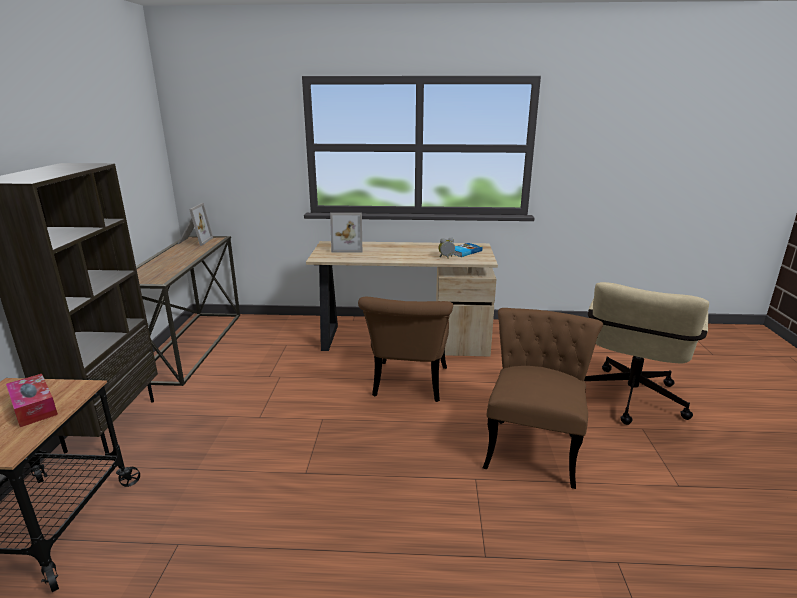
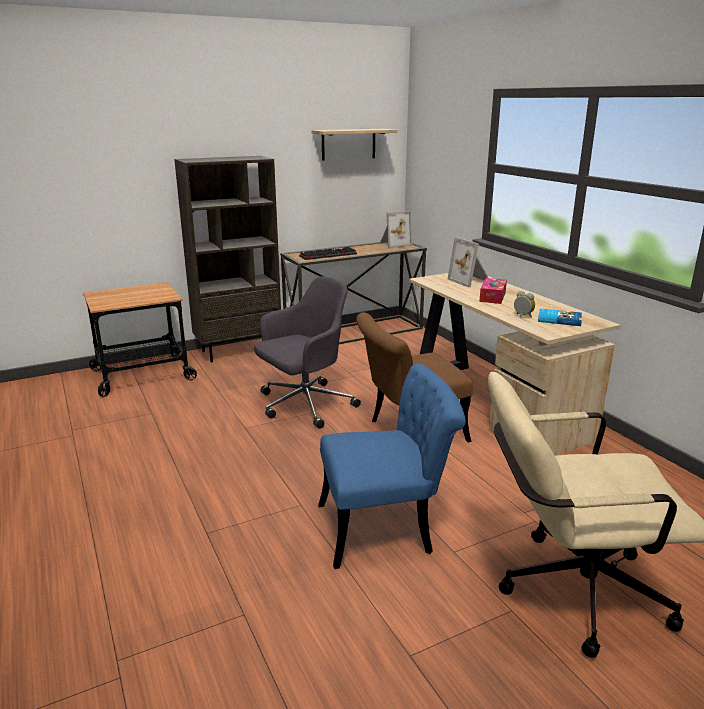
camera: 60 degrees right, 0 degrees up
tissue box [6,374,58,427] -> tissue box moved to [479,278,507,304]
brown chair [483,308,603,489] -> blue chair [318,364,466,569]
none -> grey office chair [254,277,361,429]
none -> keyboard [299,247,357,260]
none -> shelf [312,129,397,161]

